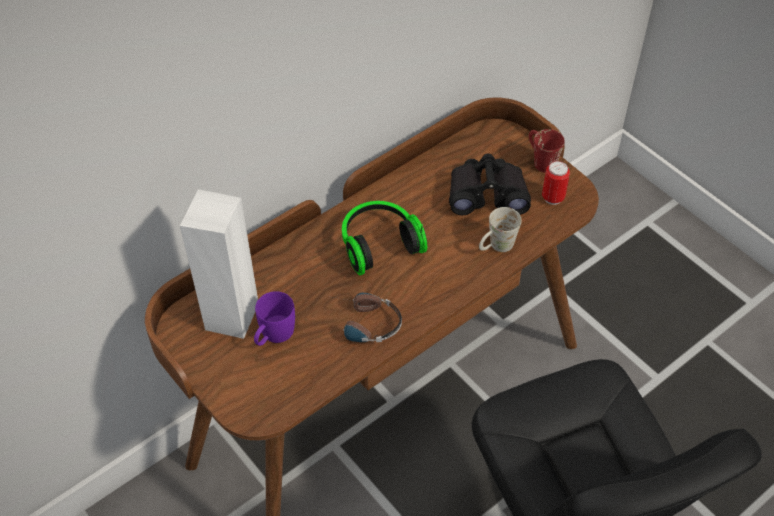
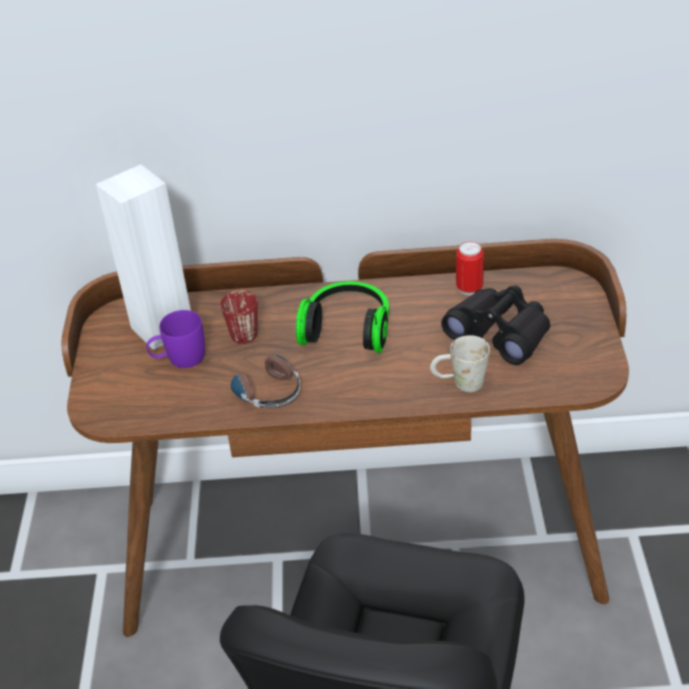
camera: 40 degrees right, 10 degrees down
red mug [529,129,565,173] -> red mug moved to [220,289,258,344]
can [542,161,570,205] -> can moved to [456,241,484,295]

